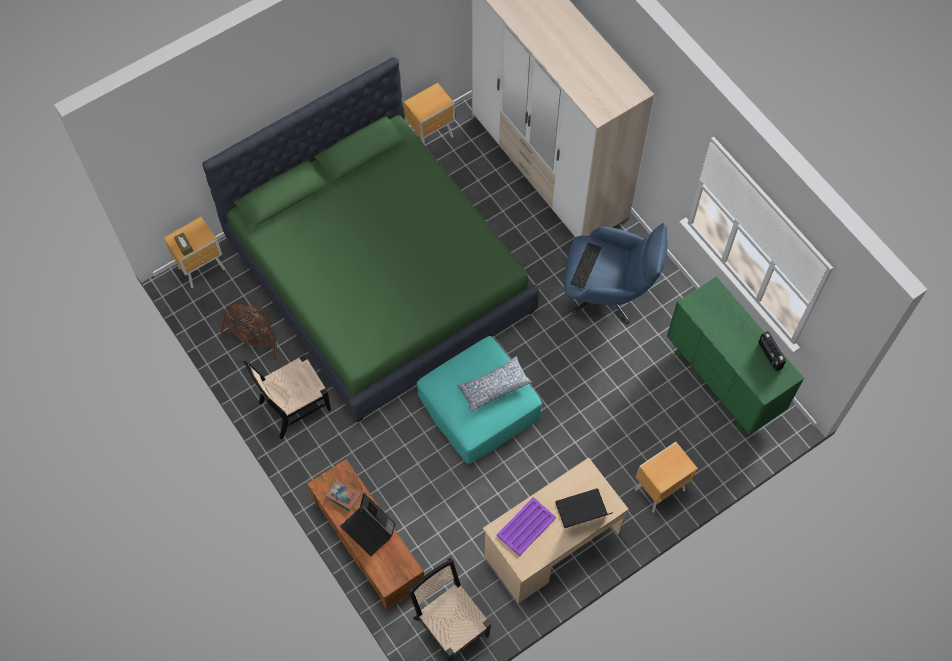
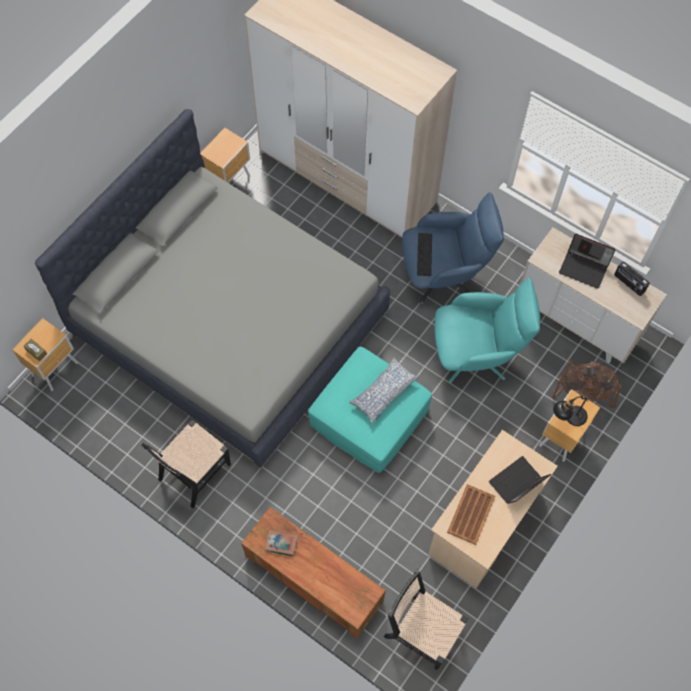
camera: 20 degrees left, 0 degrees up
green bed [202,57,539,422] -> grey bed [35,109,390,467]
brown fan [221,304,277,360] -> brown fan moved to [552,360,621,408]
laptop [340,493,396,556] -> laptop moved to [559,234,615,289]
purple tray [497,497,556,556] -> brown tray [447,484,496,545]
green dresser [667,277,804,435] -> white dresser [520,227,667,363]
none -> turquoise armchair [435,278,540,383]
none -> black table lamp [553,396,588,426]

